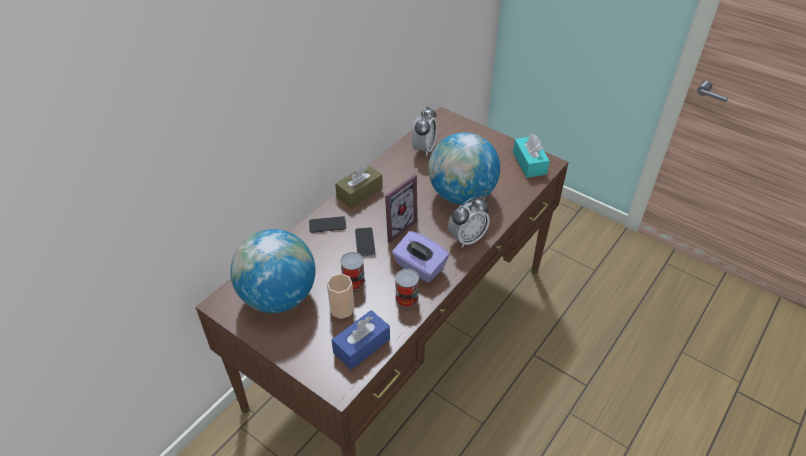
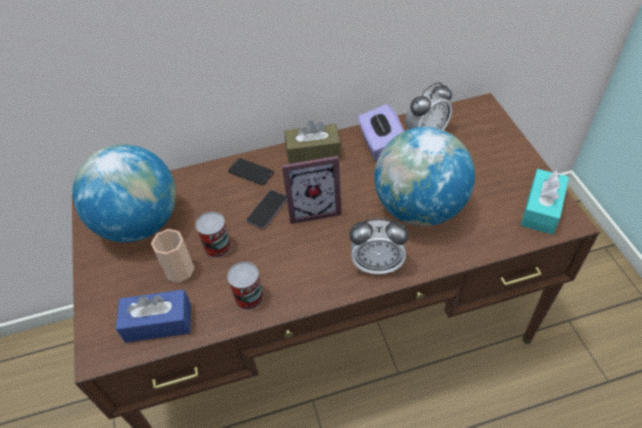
camera: 40 degrees right, 5 degrees up
purple tissue box [392,231,449,283] -> purple tissue box moved to [358,104,404,162]

